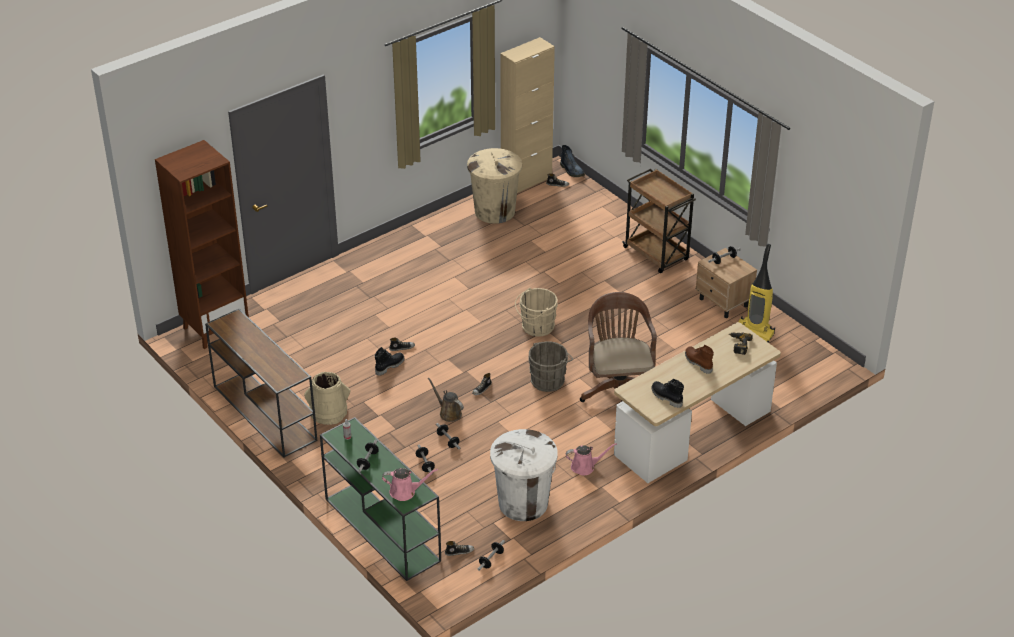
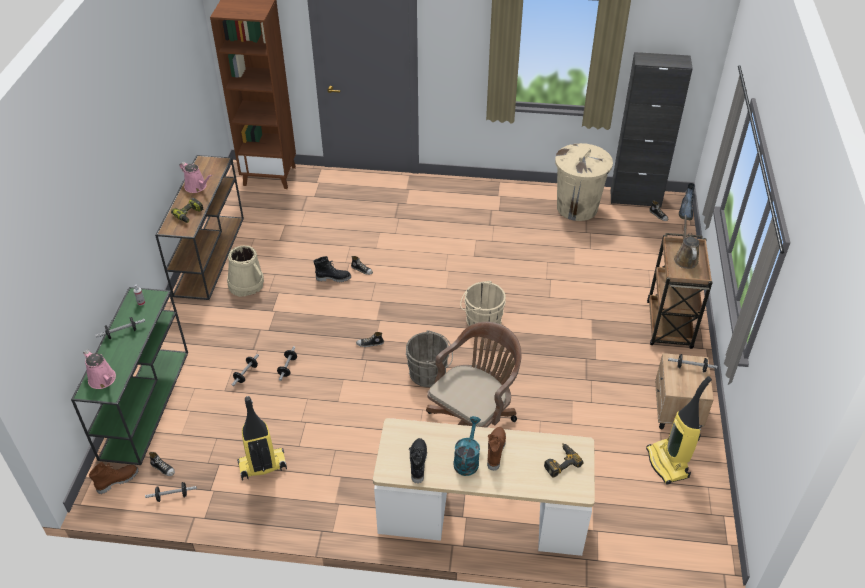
camera: 45 degrees right, 5 degrees up
brown watering can [428,378,464,422] -> brown watering can moved to [674,215,699,269]
white trash can [490,429,558,521] -> vacuum cleaner [237,396,287,481]
beige cabinet [500,37,555,193] -> black cabinet [611,52,693,207]
pink watering can [566,443,617,475] -> pink watering can moved to [179,162,212,193]
none -> brown boot [89,462,138,494]
none -> power drill [171,198,204,223]
none -> turquoise watering can [453,416,480,476]

